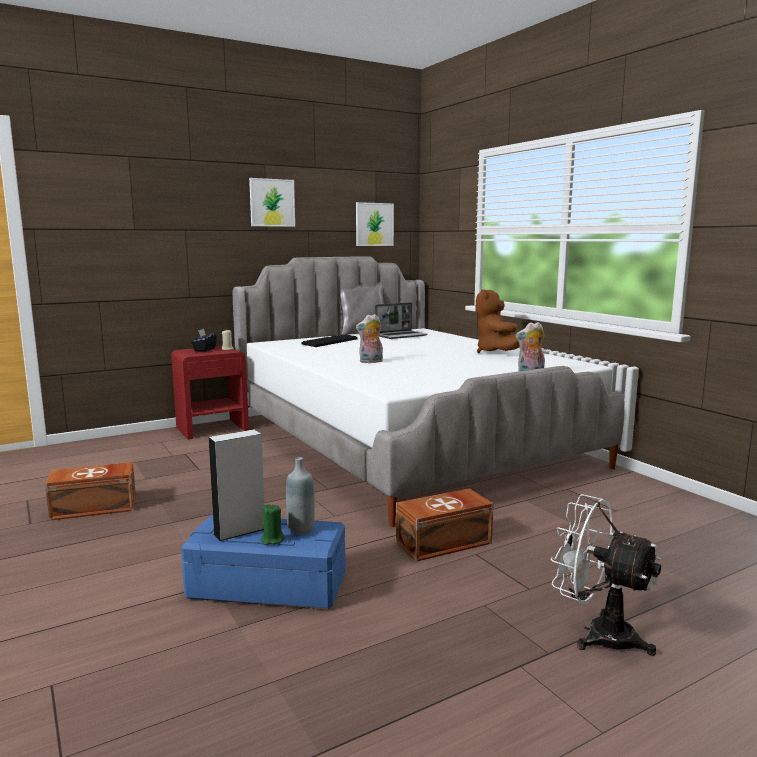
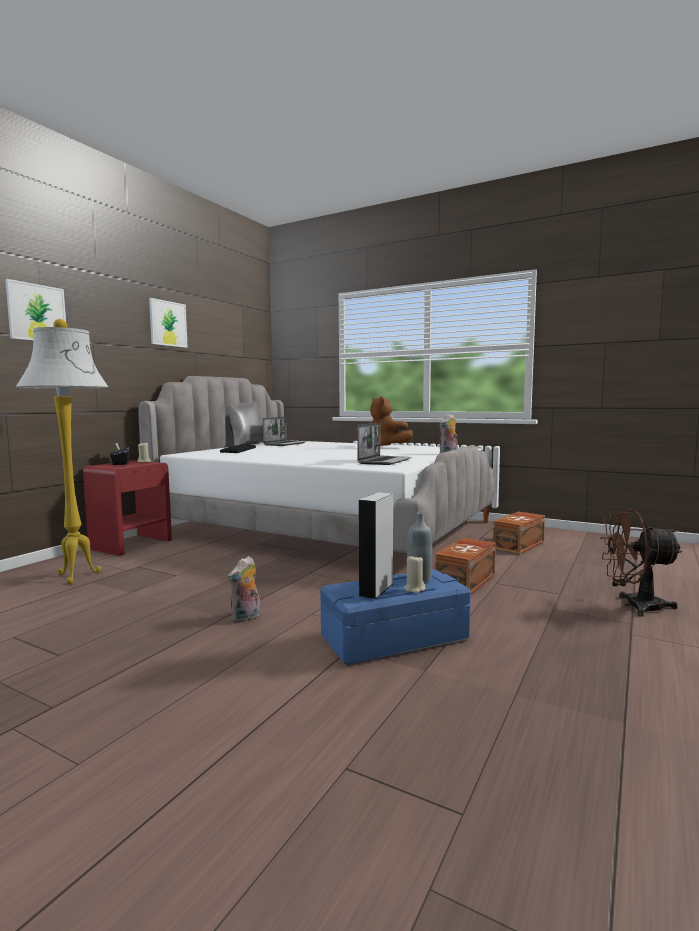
camera: 30 degrees left, 5 degrees down
brown storage box [45,462,136,521] -> brown storage box moved to [493,512,545,554]
green candle [261,504,285,545] -> beige candle [405,555,425,593]
picture [356,202,394,246] -> picture moved to [5,279,66,341]
plush toy [356,314,383,363] -> plush toy moved to [228,556,260,623]
white fan [550,494,661,656] -> brown fan [600,508,683,617]
none -> white floor lamp [16,319,108,584]
none -> laptop [357,423,412,465]

